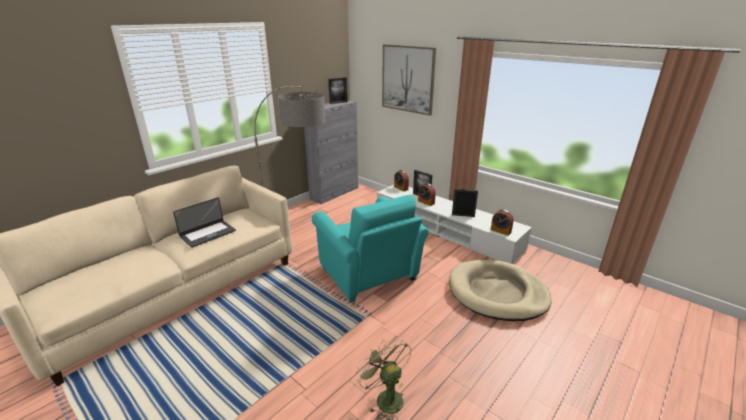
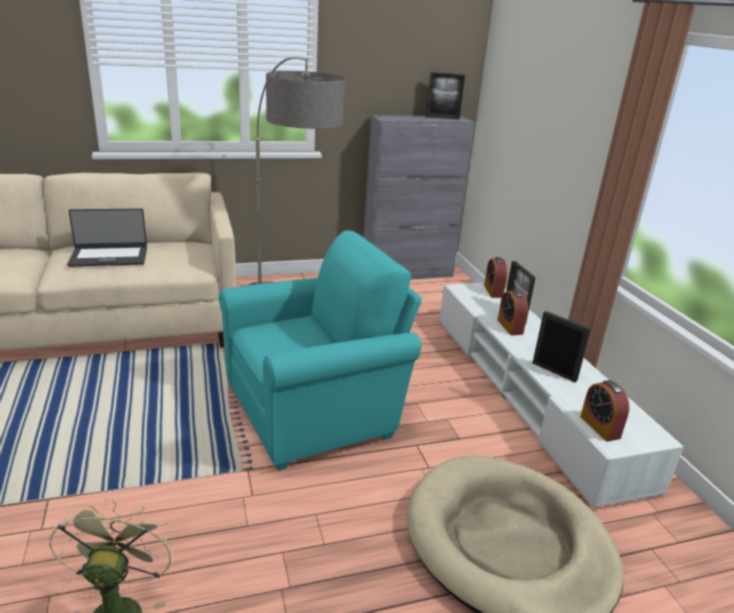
camera: 30 degrees right, 0 degrees up
turquoise armchair [312,195,429,303] -> turquoise armchair turned 120 degrees counterclockwise [219,230,422,471]
picture [382,44,436,115] -> none

